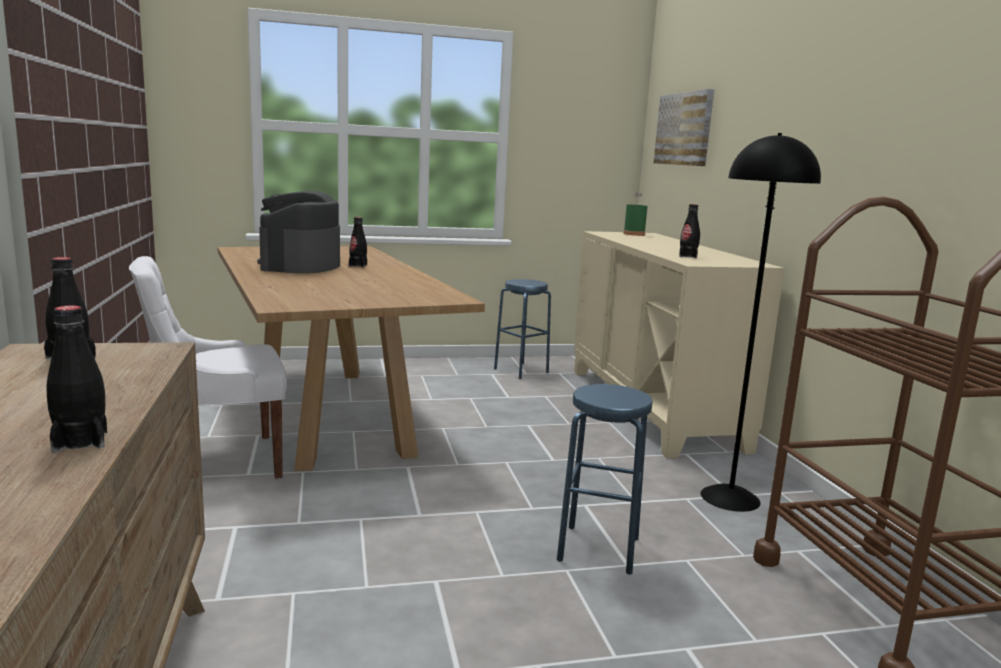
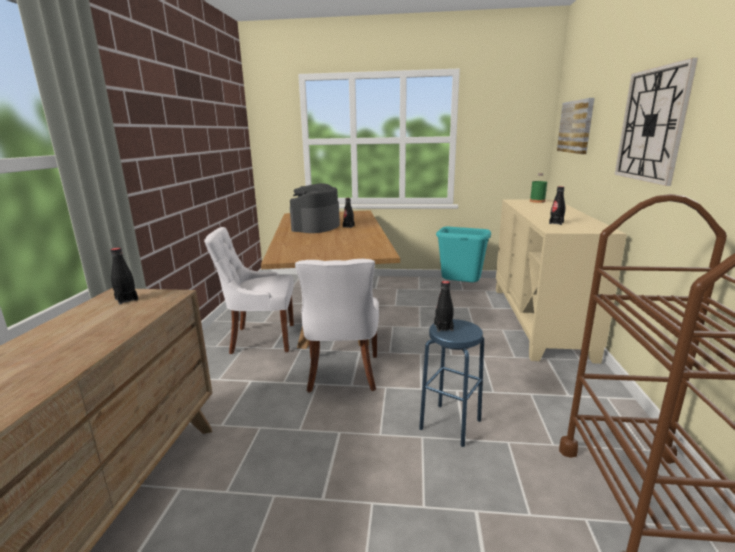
camera: 20 degrees right, 5 degrees up
black bottle [46,305,107,453] -> black bottle moved to [434,281,454,332]
blue stool [494,279,551,379] -> turquoise trash can [436,227,491,282]
black floor lamp [701,133,821,512] -> none
none -> white chair [295,259,379,393]
none -> wall clock [614,58,698,186]

